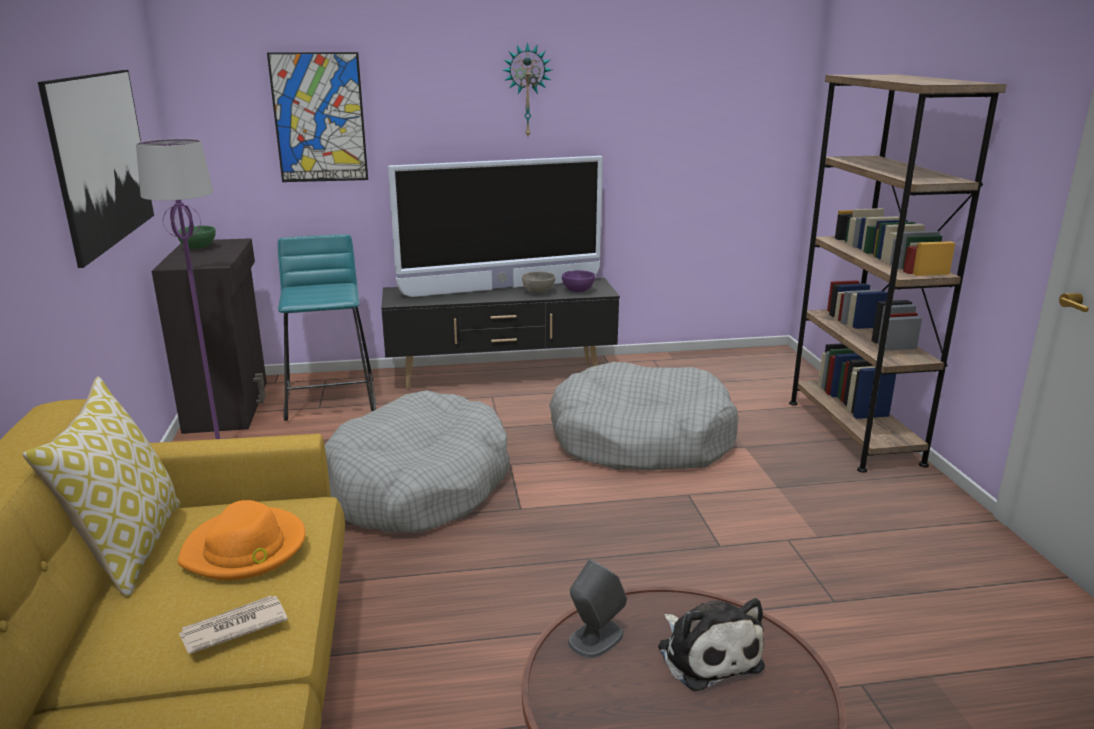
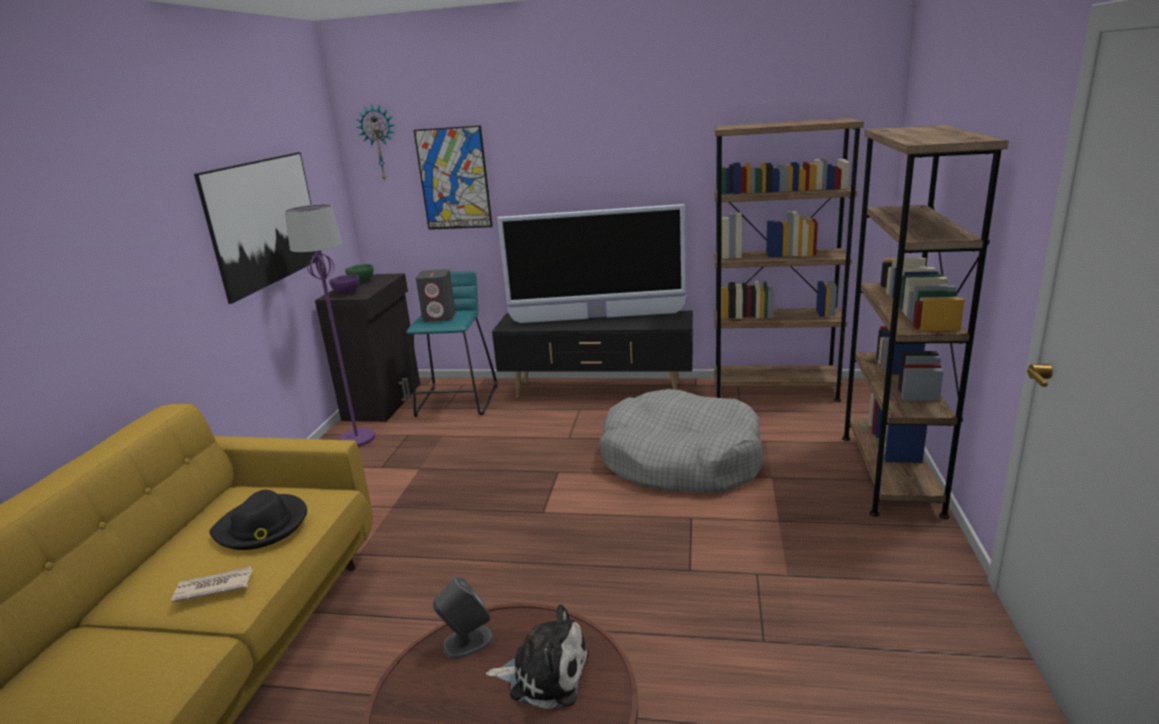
camera: 20 degrees right, 0 degrees up
pillow [23,376,180,598] -> none
orange hat [178,500,306,580] -> black hat [210,490,307,550]
grey dog bed [324,390,510,533] -> none
wall clock [503,42,552,136] -> wall clock moved to [356,105,394,181]
grey bowl [522,272,555,294] -> none
purple bowl [562,270,595,292] -> purple bowl moved to [329,275,359,294]
plush toy [658,598,765,691] -> plush toy turned 75 degrees counterclockwise [486,604,589,709]
none -> grey speaker [416,269,456,322]
none -> brown bookcase [714,118,864,402]

